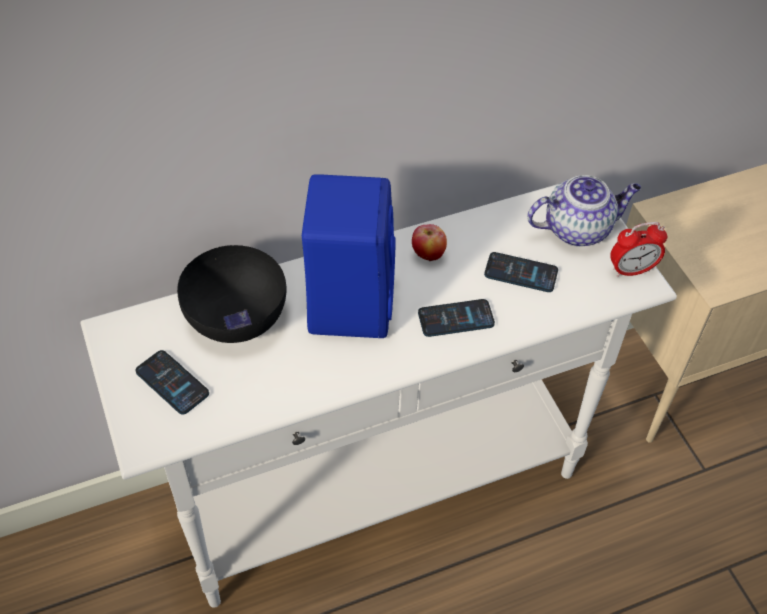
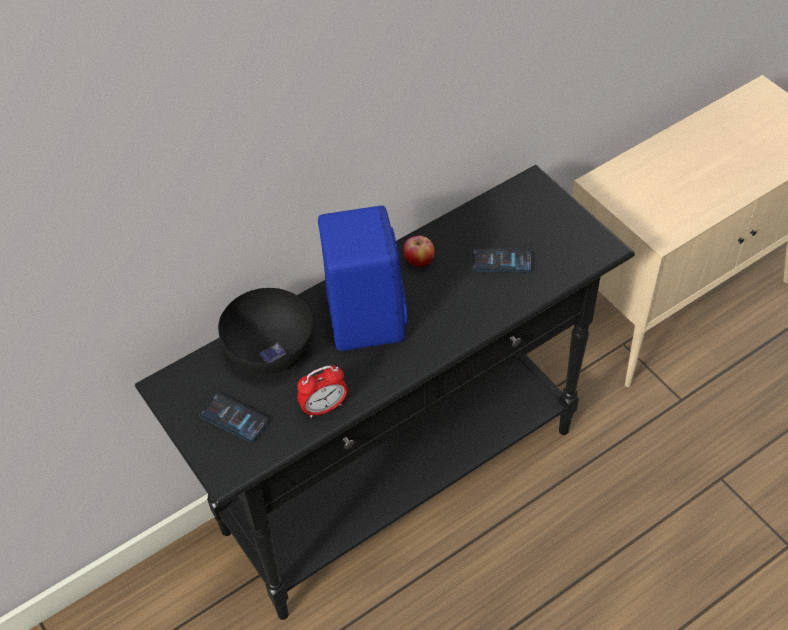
camera: 10 degrees left, 0 degrees up
white console table [80,184,677,608] -> black console table [135,165,635,620]
phone [418,299,495,337] -> none
teapot [527,175,641,247] -> none
alarm clock [610,222,667,277] -> alarm clock moved to [297,366,348,418]

